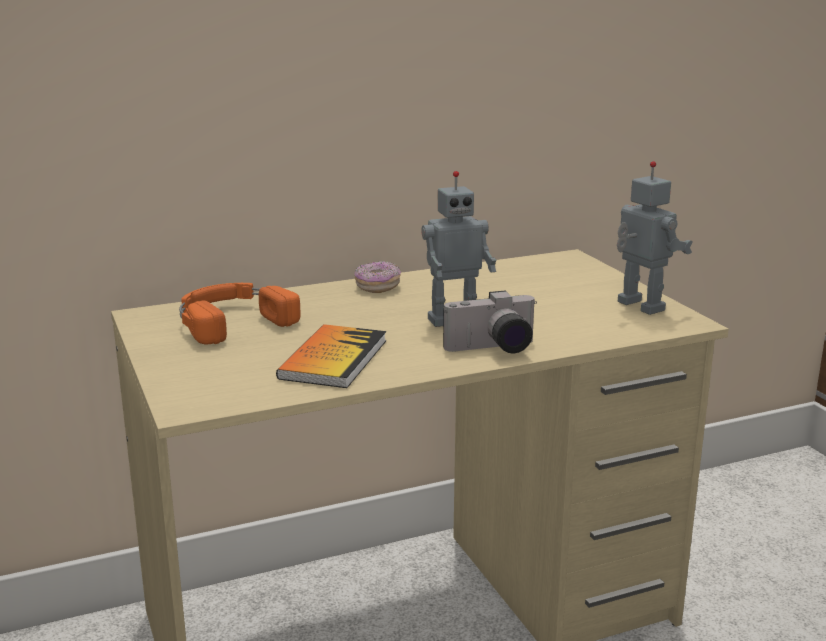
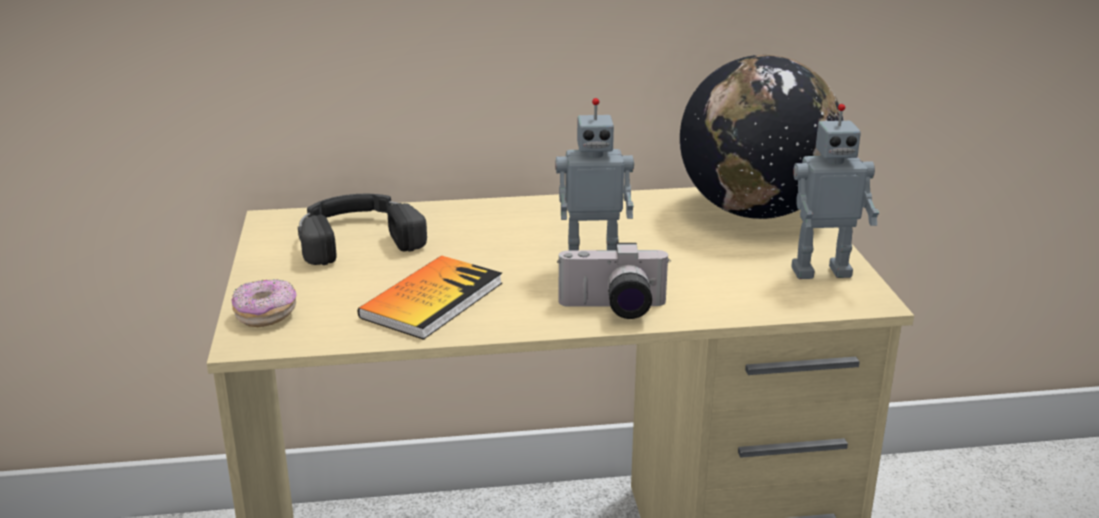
camera: 15 degrees right, 5 degrees up
orange headphones [179,283,301,344] -> black headphones [298,194,427,265]
donut [355,261,401,293] -> donut moved to [231,279,297,327]
toy robot [617,161,693,315] -> toy robot turned 105 degrees clockwise [791,104,879,279]
none -> globe [680,55,844,219]

